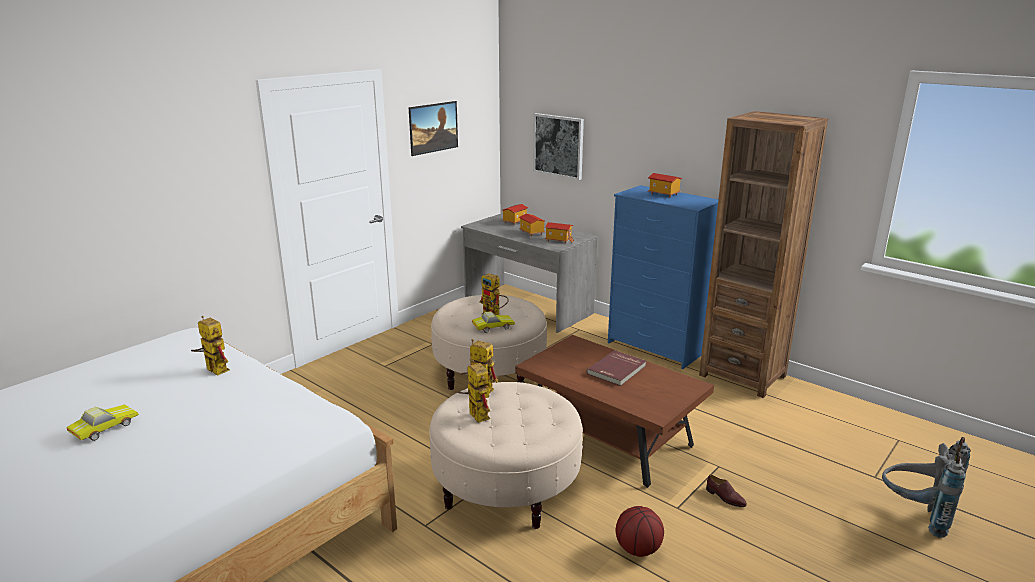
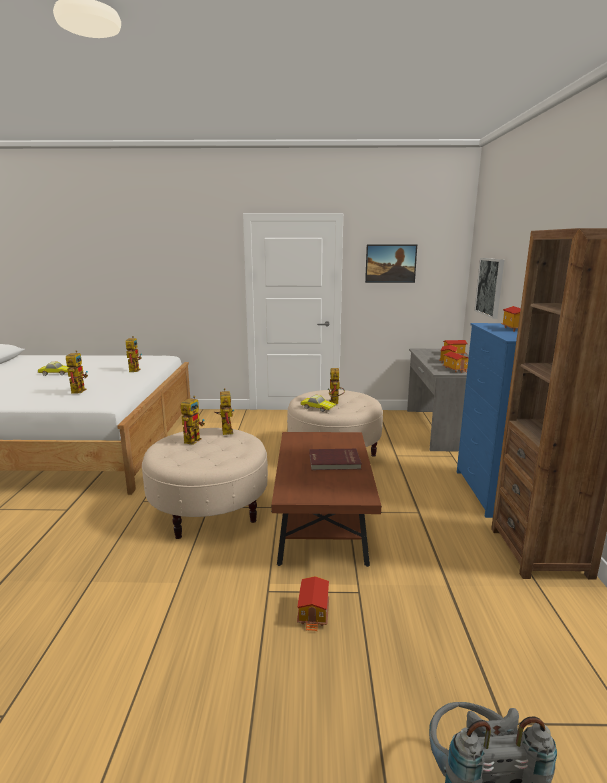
camera: 50 degrees right, 5 degrees down
basketball [616,506,664,557] -> none
brown shoe [706,474,747,507] -> toy house [297,576,329,631]
none -> toy robot [66,350,88,393]

